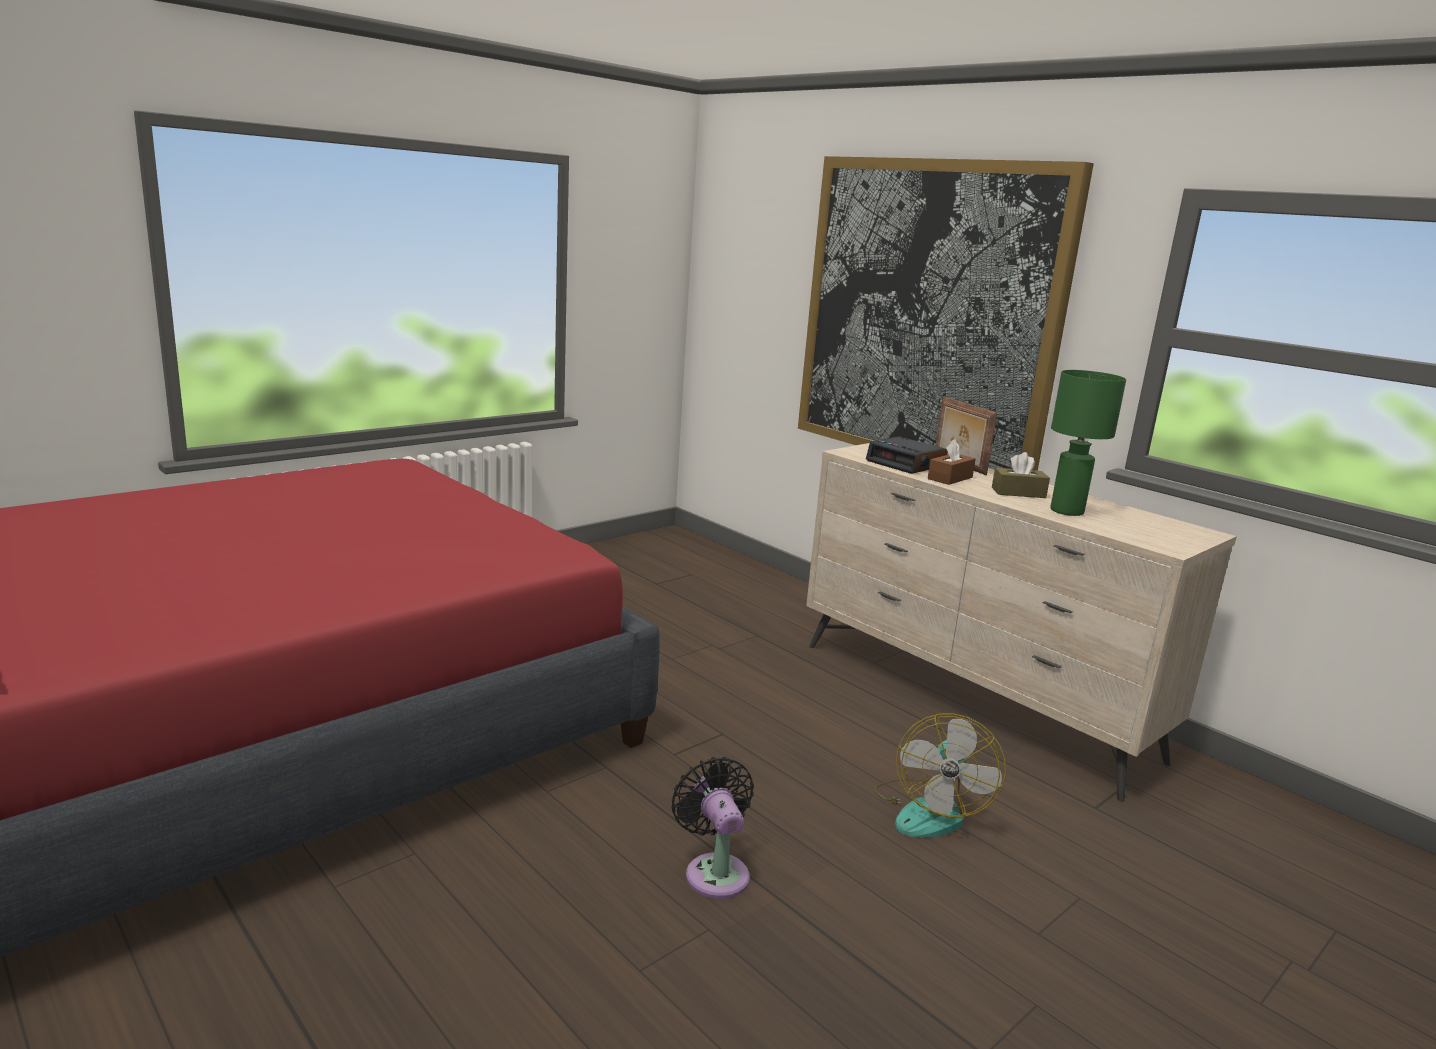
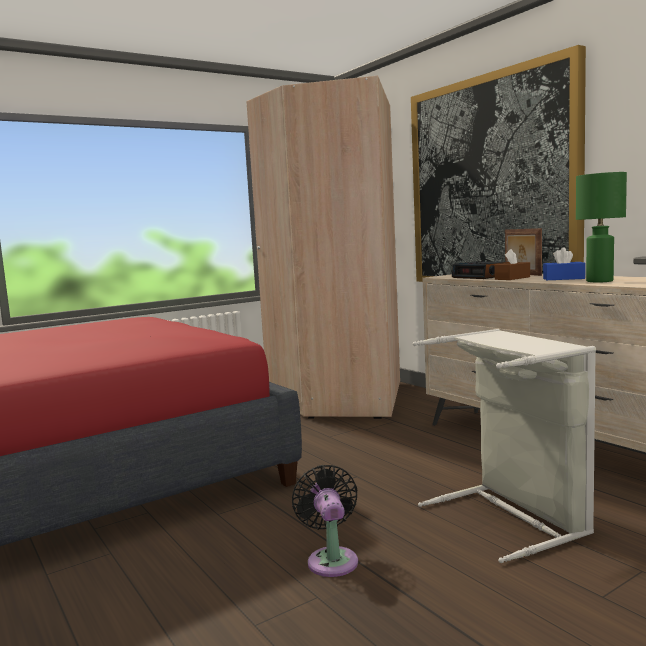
camera: 10 degrees right, 10 degrees down
fan [874,713,1006,838] -> grey laundry basket [413,329,596,563]
brown tissue box [992,452,1050,498] -> blue tissue box [543,247,585,280]
none -> beige wardrobe [247,76,400,419]

